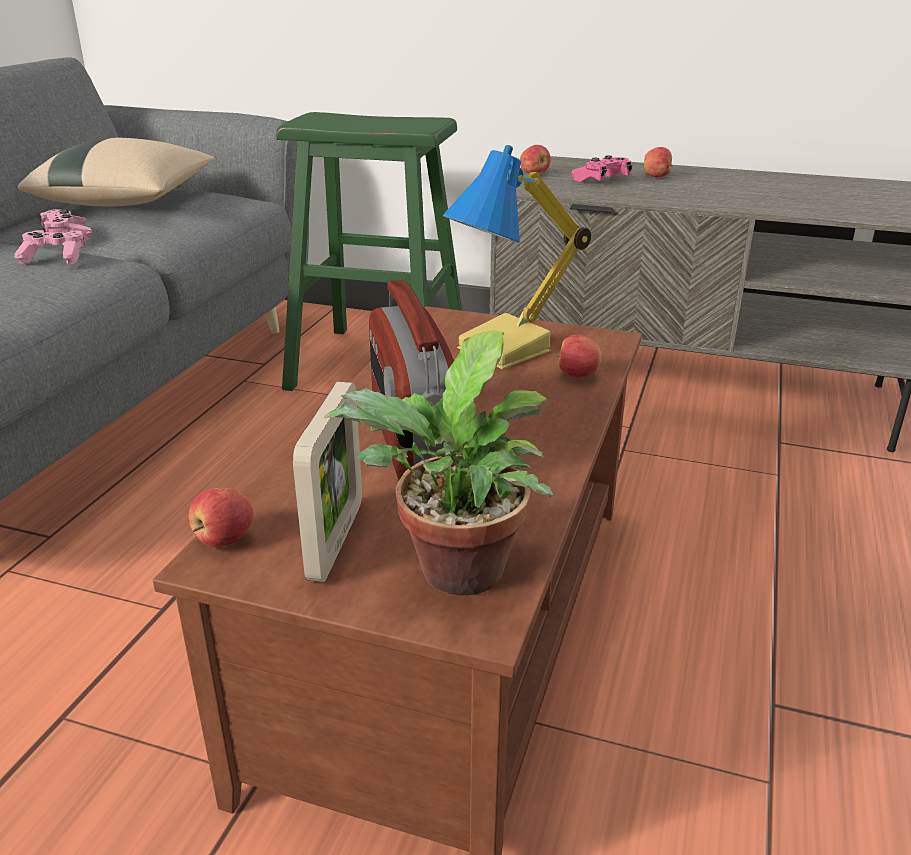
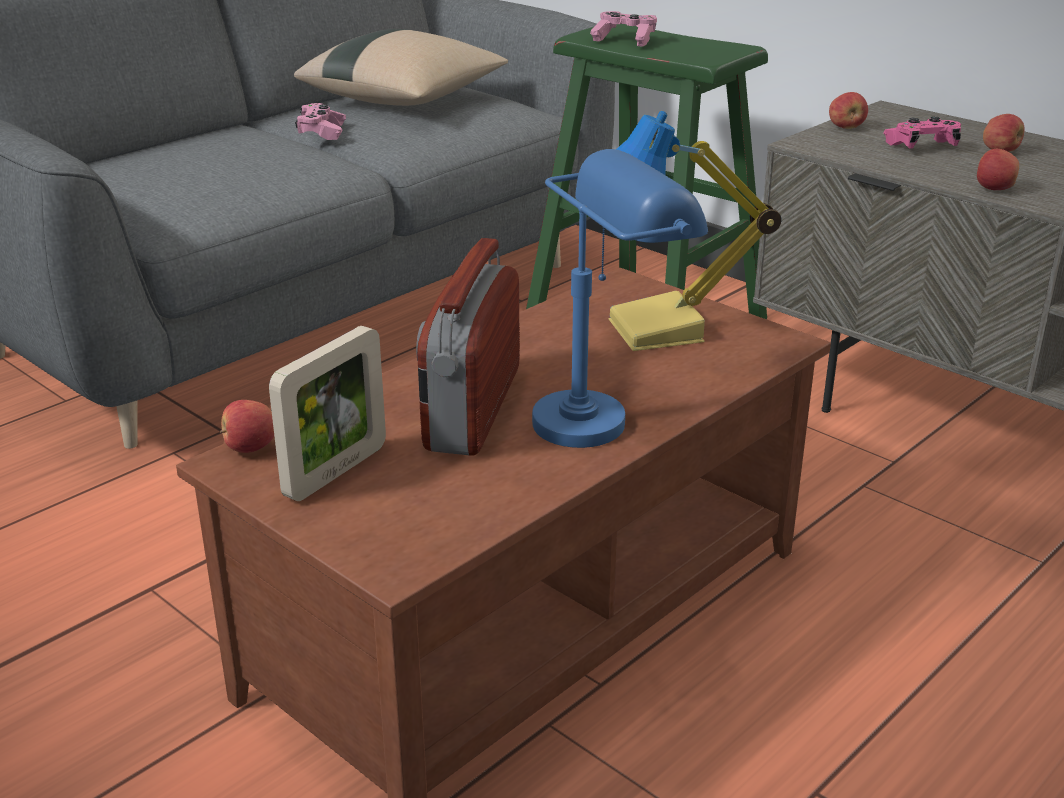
camera: 25 degrees right, 0 degrees up
pink game controller [14,230,84,264] -> pink game controller moved to [590,11,657,47]
potted plant [323,330,553,596] -> none
apple [557,335,601,377] -> apple moved to [977,149,1019,190]
none -> blue table lamp [532,149,708,448]

